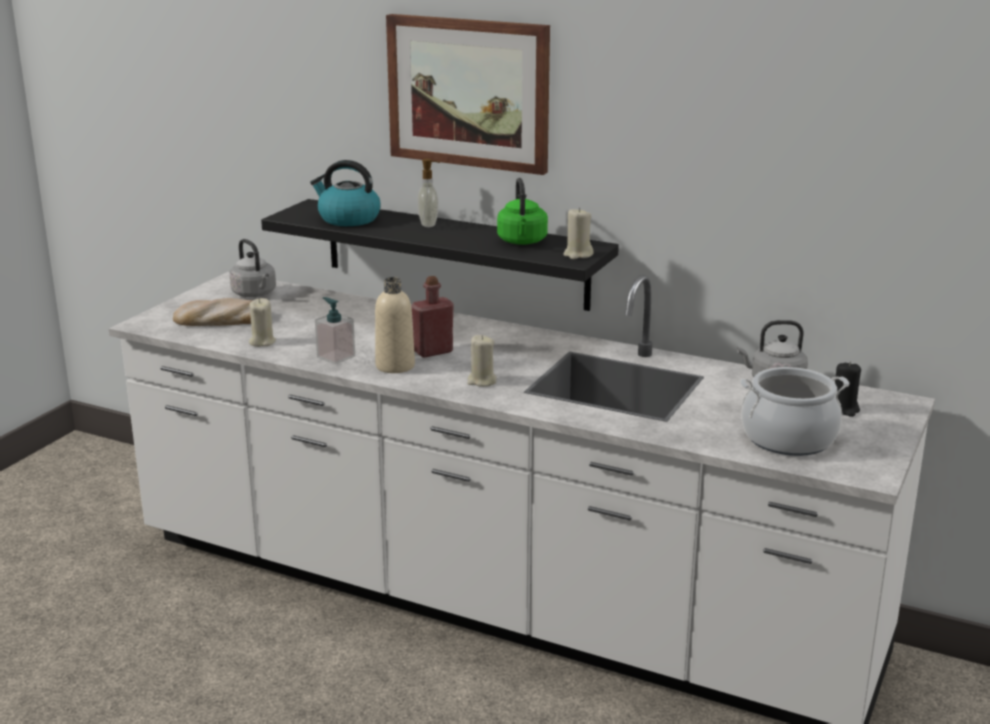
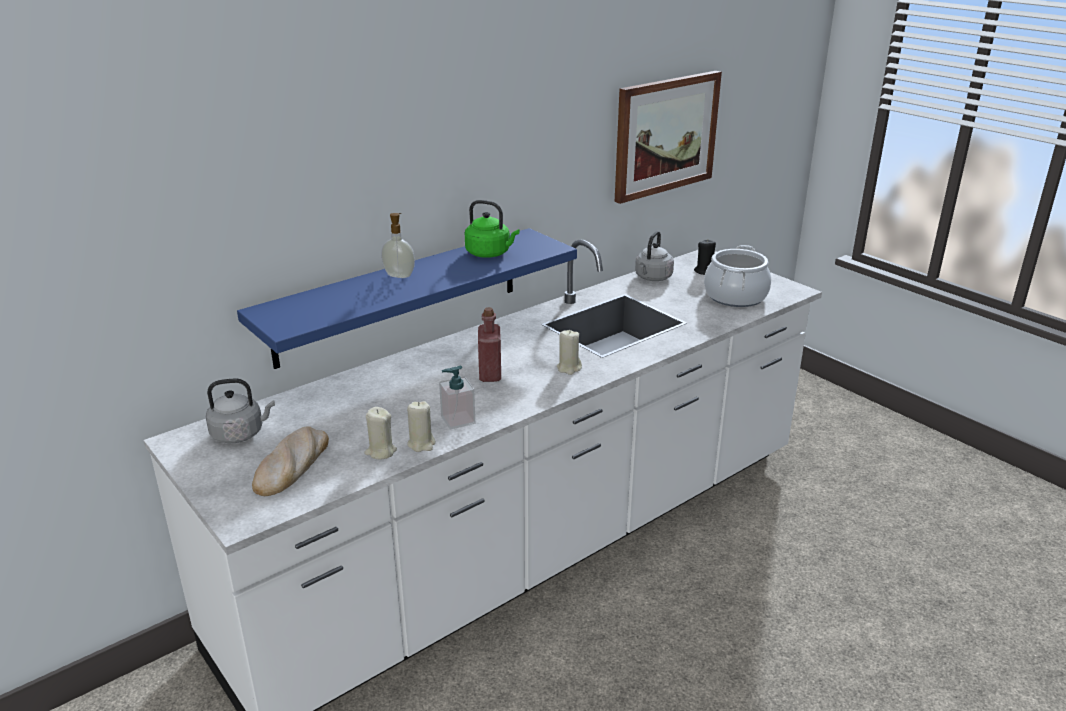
camera: 65 degrees left, 5 degrees up
black shelf [261,199,619,311] -> blue shelf [237,228,577,369]
kettle [310,160,381,226] -> none
beige bottle [375,277,415,373] -> none
picture [386,14,550,175] -> picture moved to [615,71,722,204]
beige candle [564,208,594,259] -> beige candle moved to [407,401,436,452]

